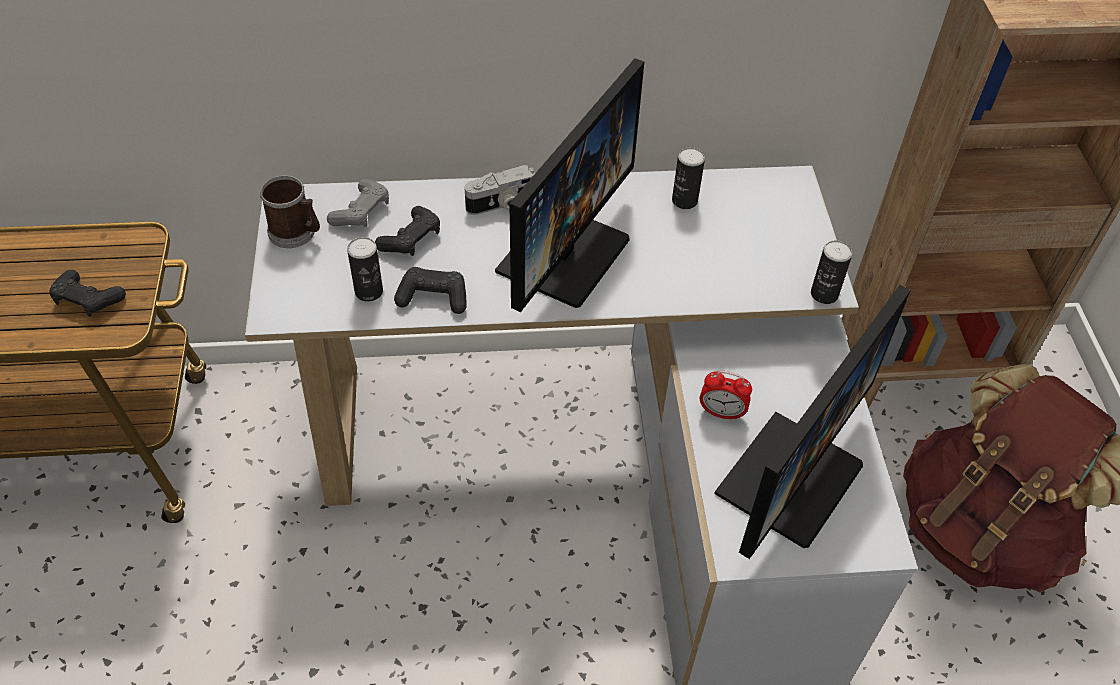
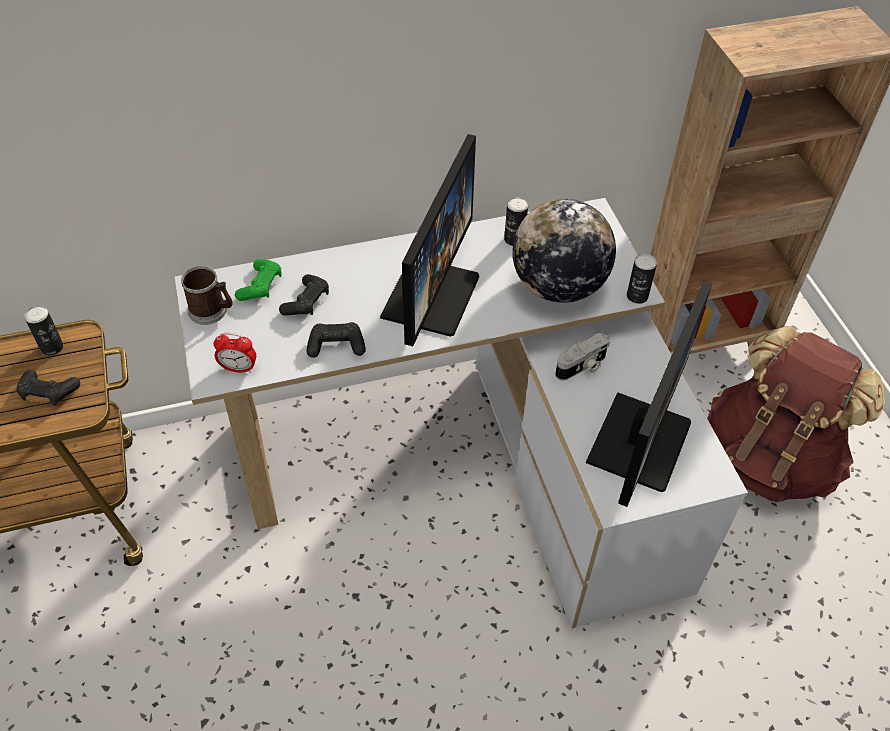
camera: 10 degrees left, 0 degrees up
grey game controller [327,179,389,227] -> green game controller [235,259,282,301]
can [347,237,383,302] -> can moved to [24,306,63,356]
camera [464,165,535,215] -> camera moved to [555,333,610,381]
alarm clock [700,371,752,421] -> alarm clock moved to [213,333,256,373]
none -> globe [512,199,616,303]

